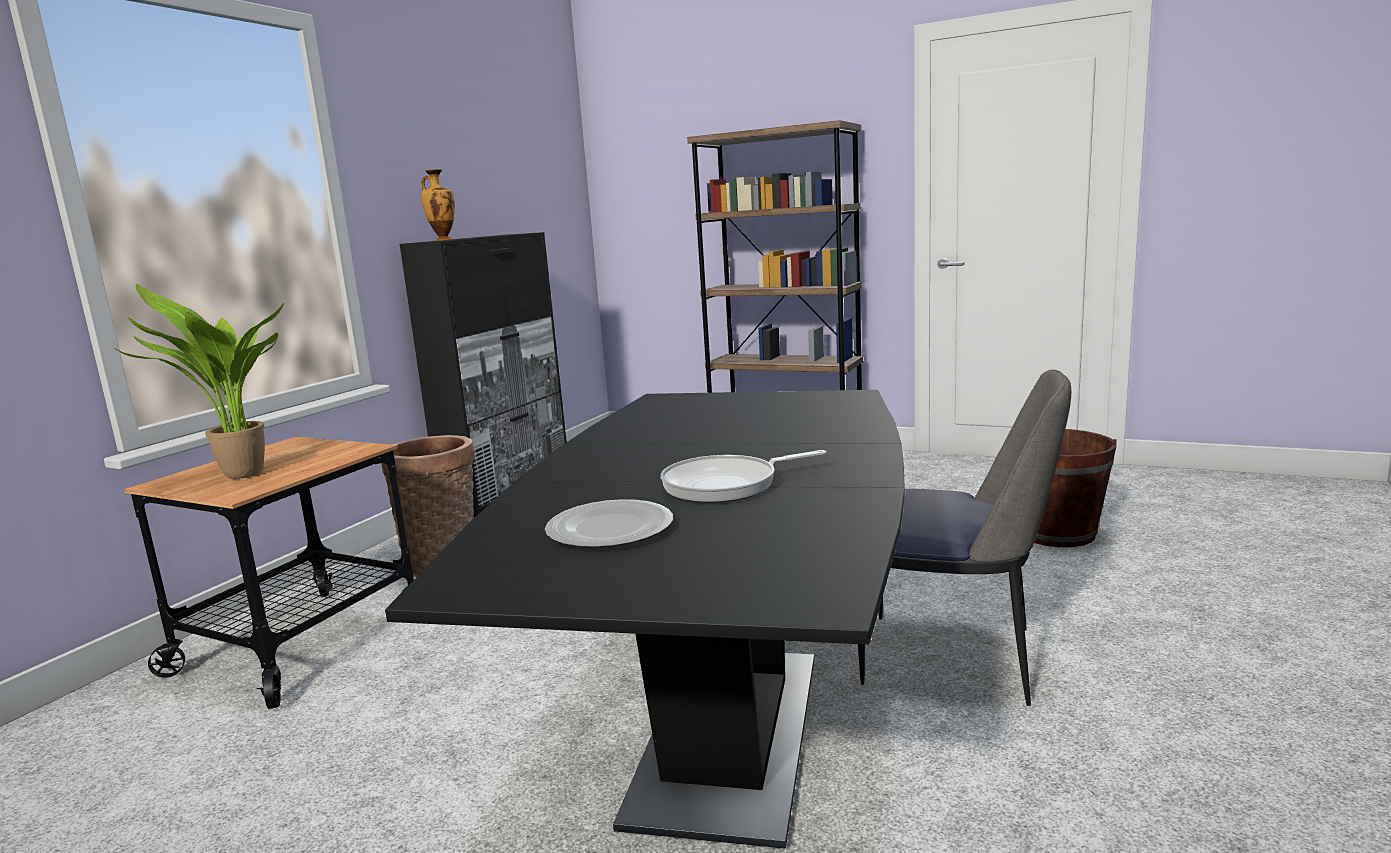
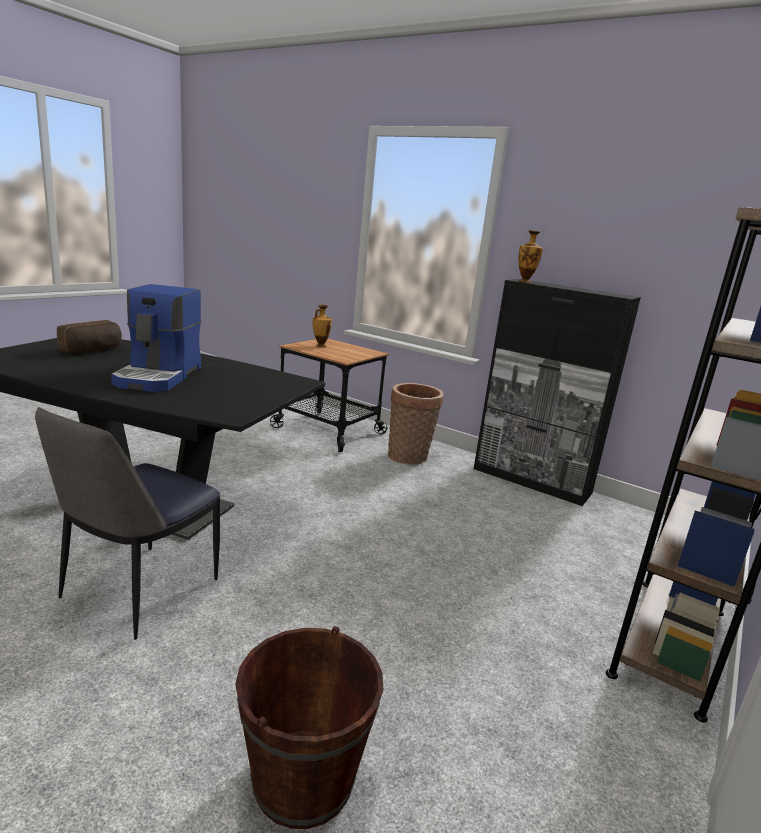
camera: 95 degrees right, 5 degrees up
potted plant [114,284,284,479] -> vase [313,305,332,348]
plate [545,499,673,548] -> bread [57,320,122,354]
frying pan [661,450,826,503] -> none
none -> coffee machine [111,284,201,392]

